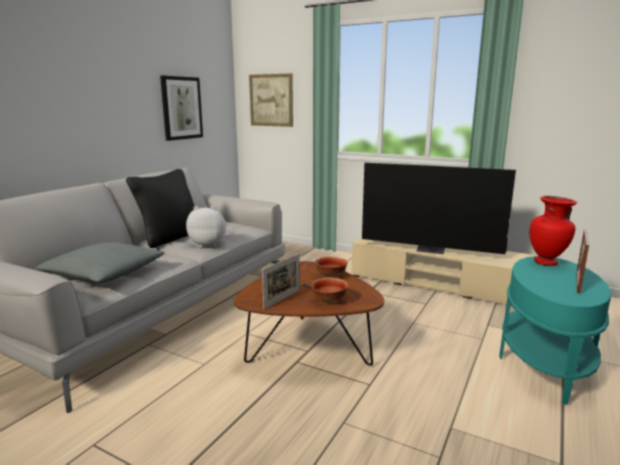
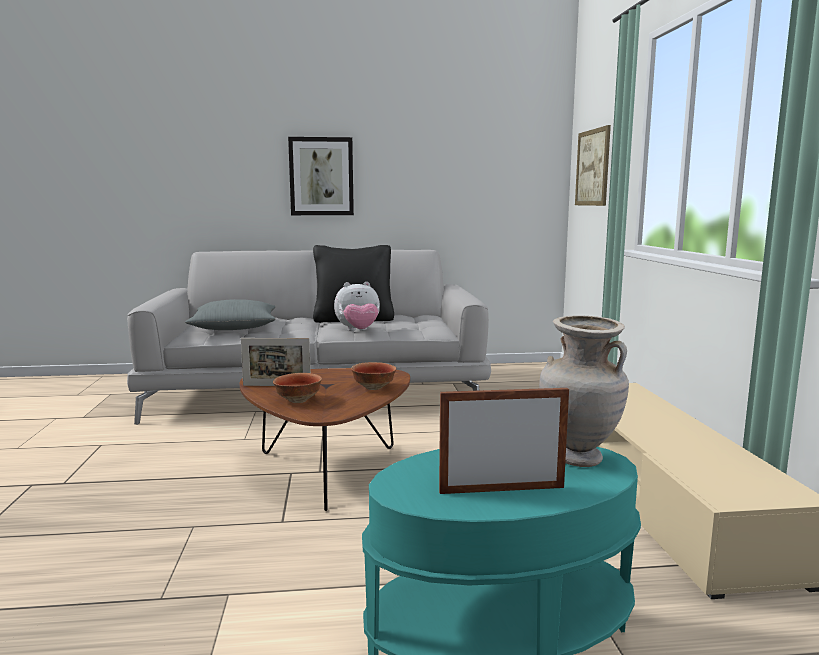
camera: 55 degrees right, 5 degrees down
picture [160,76,203,141] -> picture moved to [288,137,354,215]
plush toy [186,206,227,248] -> plush toy turned 105 degrees clockwise [334,282,380,331]
television [362,163,516,254] -> none
red vase [529,196,577,266] -> beige vase [539,315,629,467]

